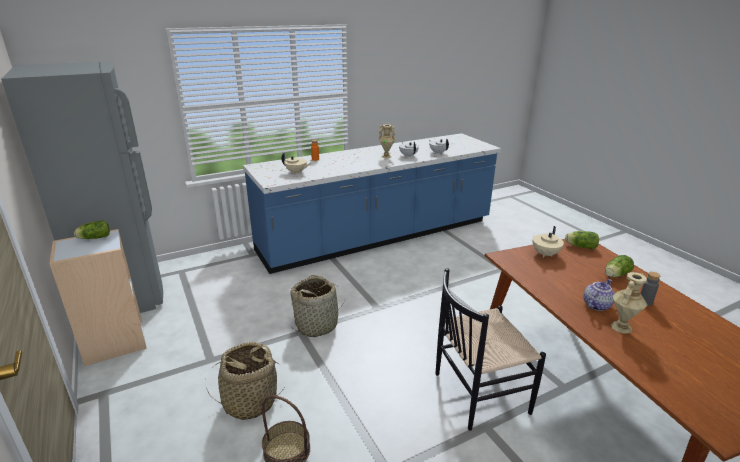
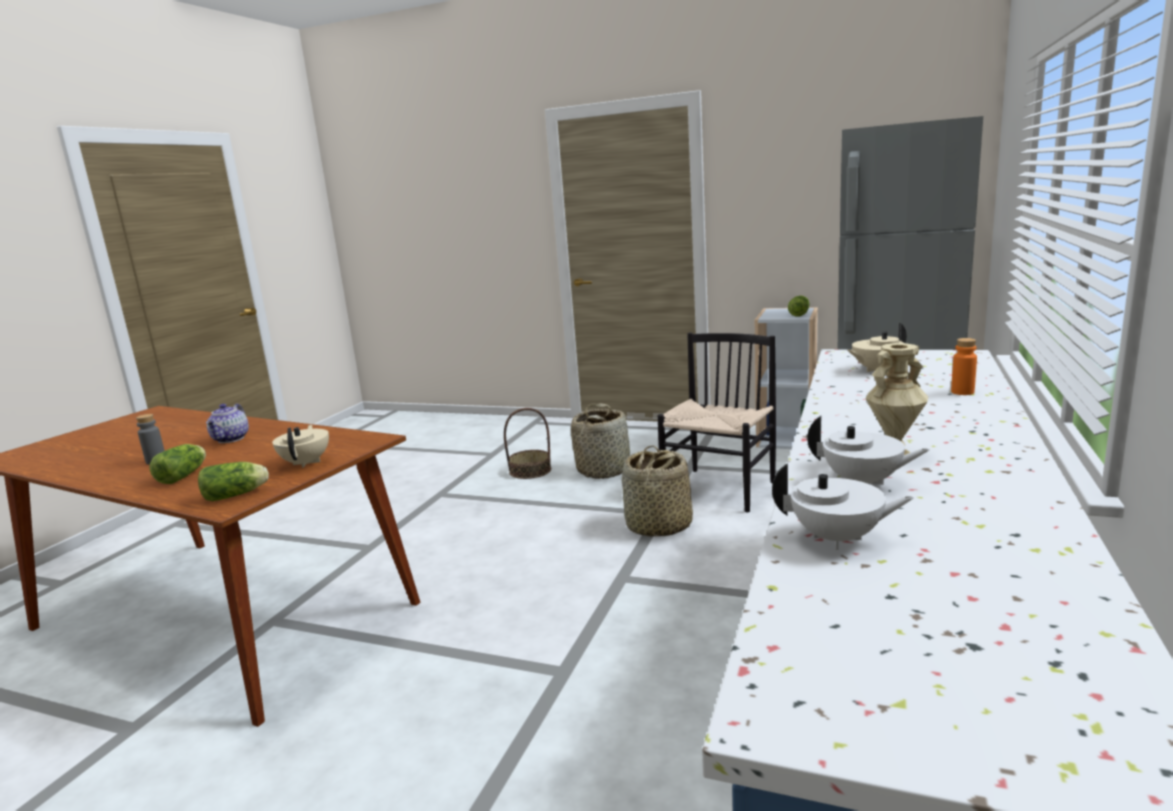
camera: 140 degrees right, 10 degrees down
black chair [436,268,546,431] -> black chair moved to [658,332,776,513]
beige vase [611,272,648,334] -> none

